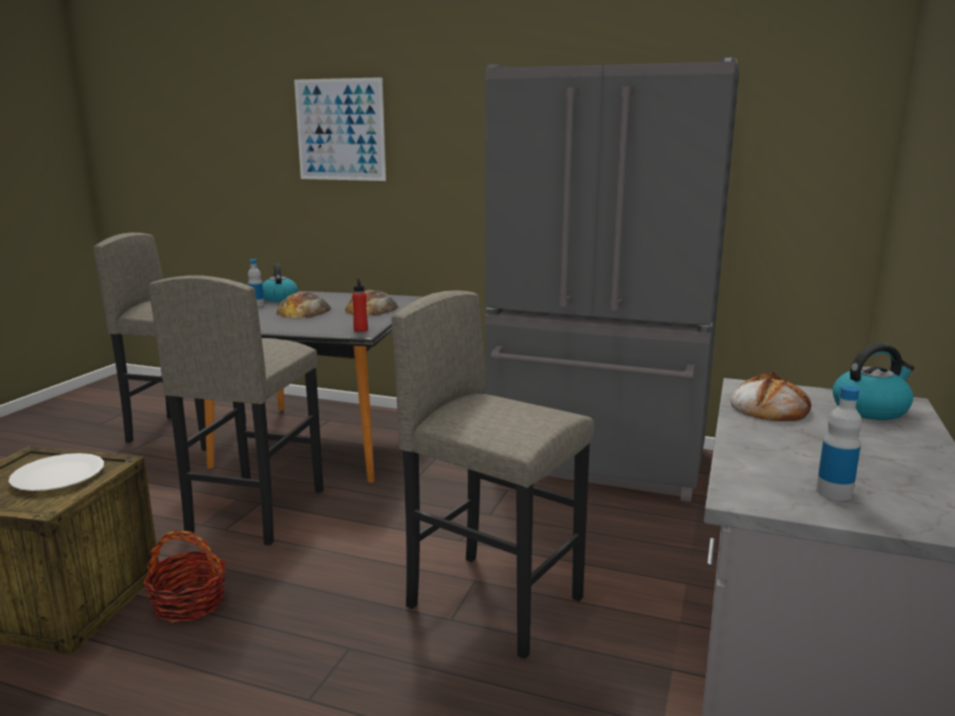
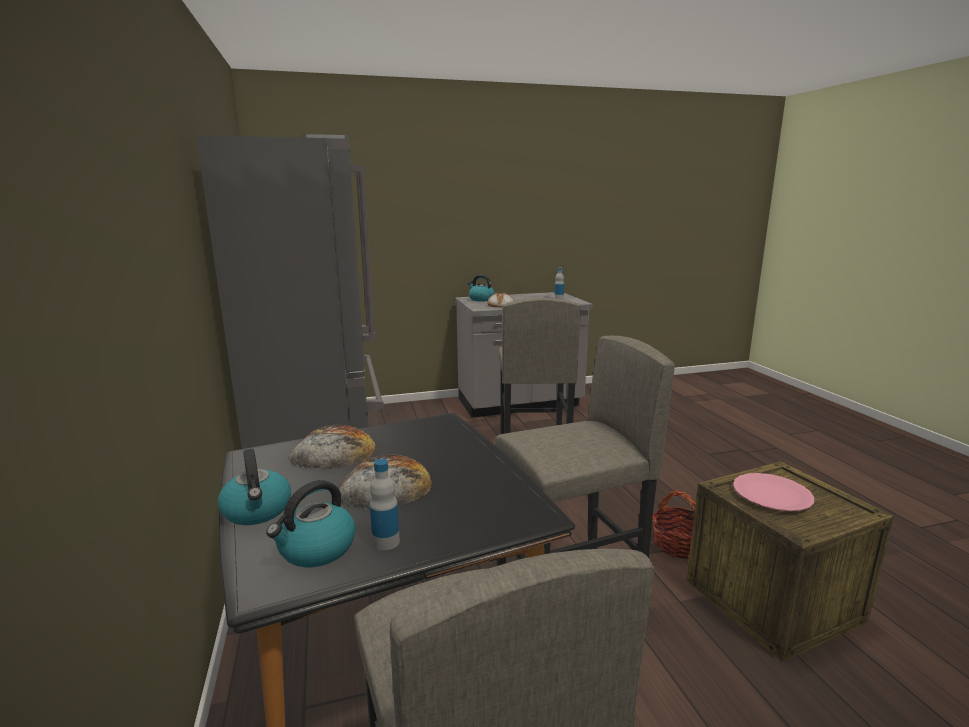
camera: 125 degrees left, 0 degrees up
white plate [9,453,104,491] -> pink plate [733,473,814,511]
picture [294,77,386,181] -> none
red bottle [352,278,368,332] -> none
none -> kettle [218,449,291,525]

